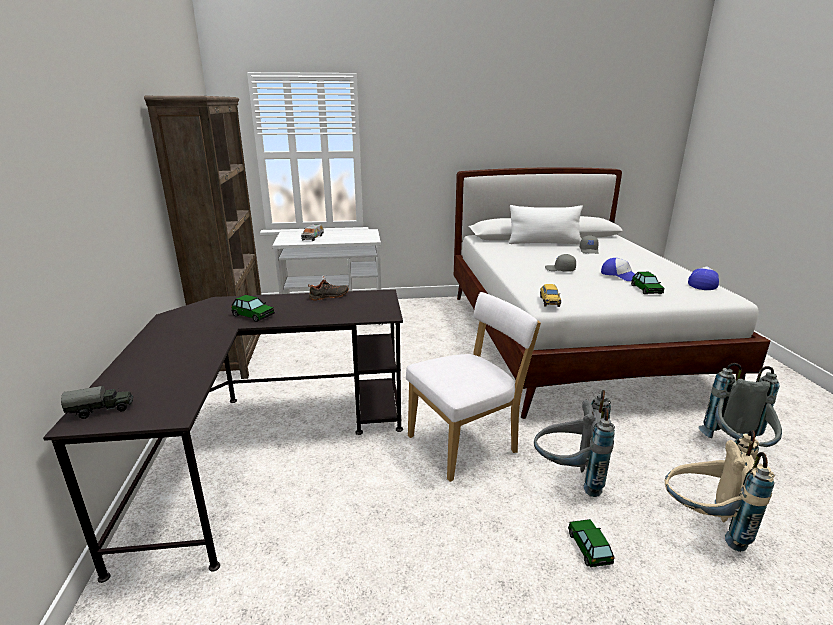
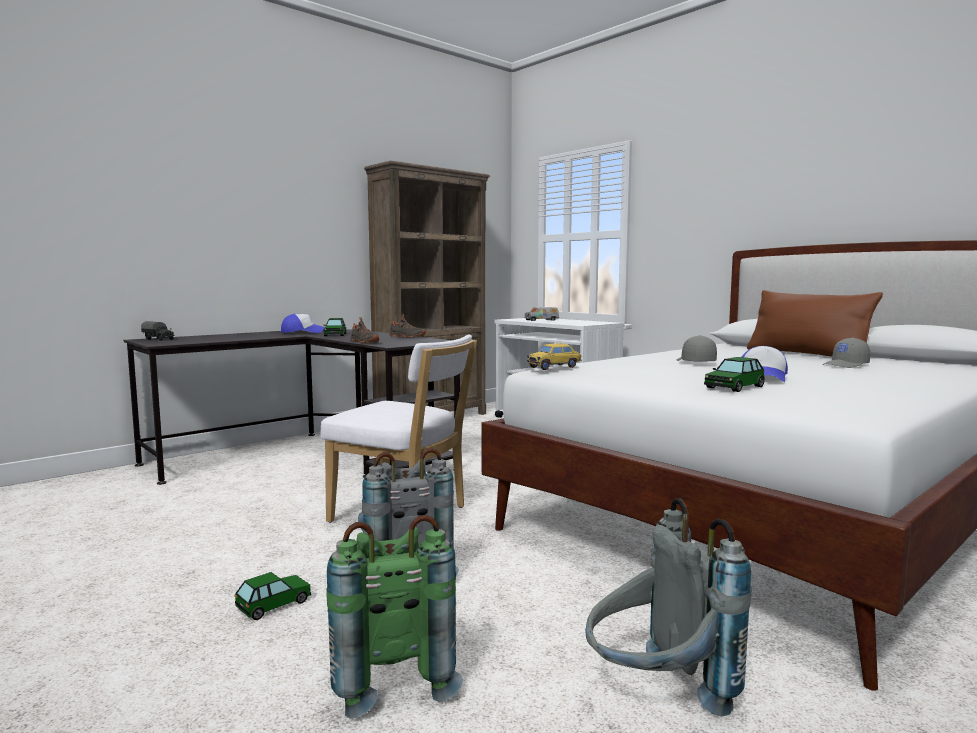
camera: 55 degrees right, 15 degrees down
white pillow [509,205,583,245] -> brown pillow [747,290,883,357]
beige backpack [665,430,775,552] -> green backpack [327,515,463,719]
cap [688,266,719,290] -> cap moved to [281,314,325,333]
none -> black shoe [350,317,379,343]

